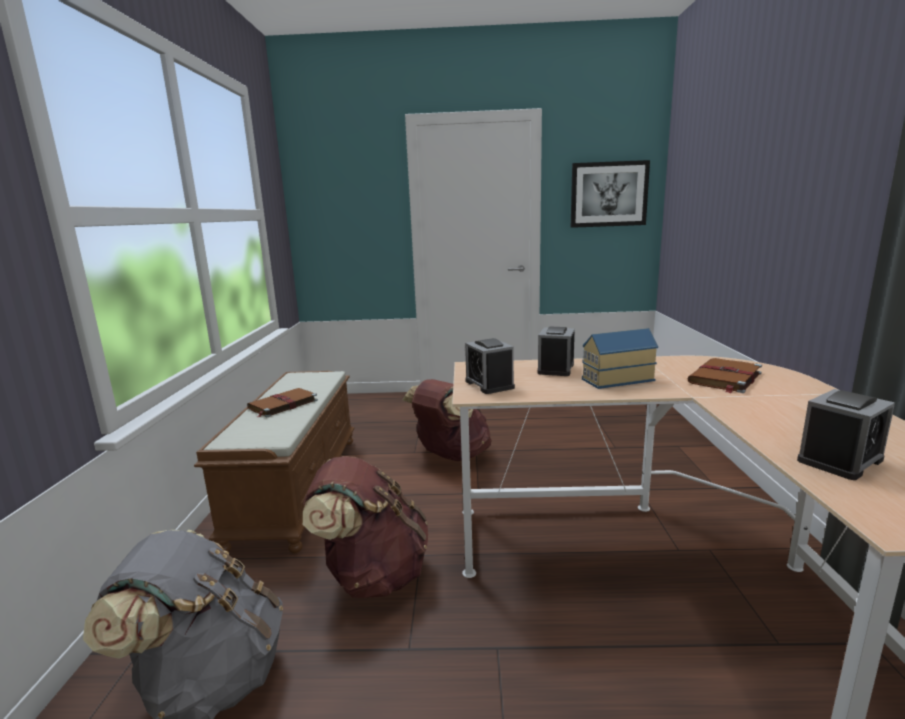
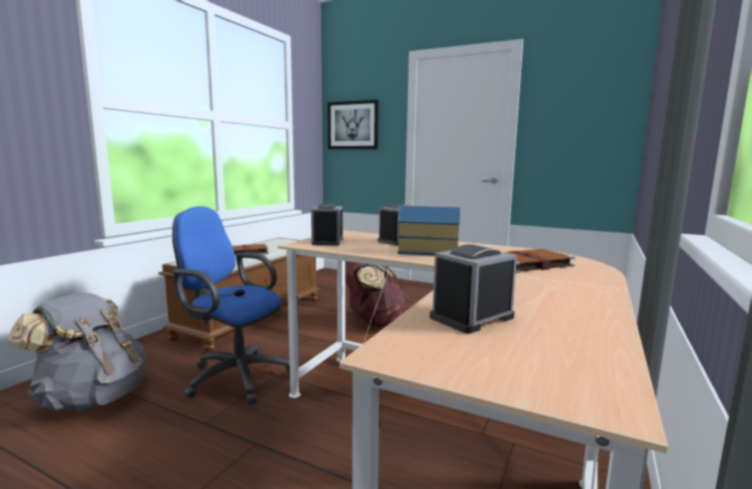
camera: 25 degrees right, 5 degrees down
brown backpack [303,456,428,598] -> blue office chair [172,206,290,404]
picture [571,160,650,228] -> picture moved to [328,100,379,149]
alarm clock [797,389,895,480] -> alarm clock turned 150 degrees clockwise [430,244,517,333]

